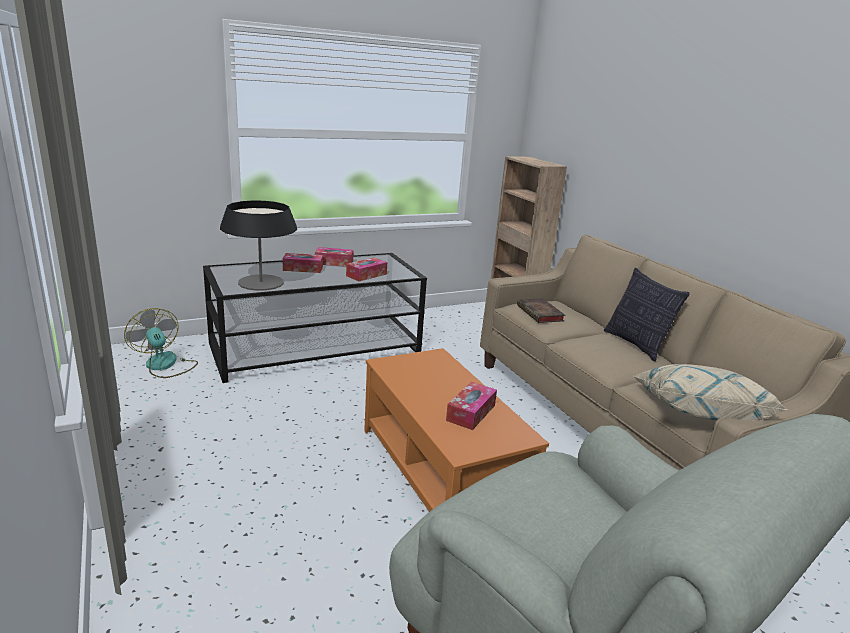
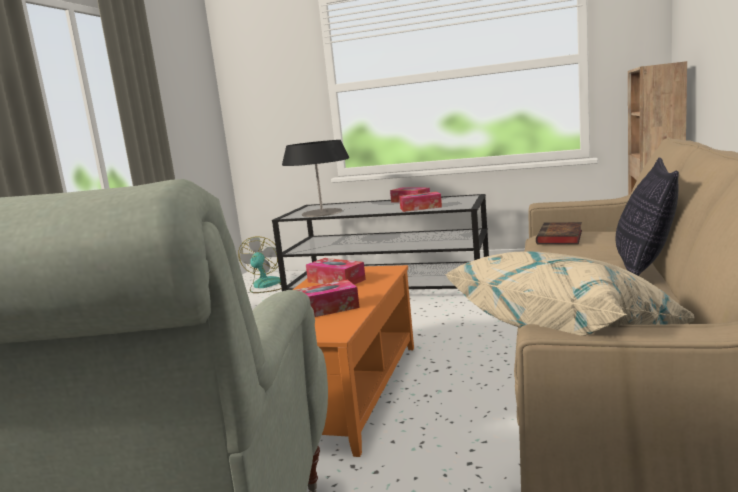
camera: 45 degrees right, 10 degrees down
tissue box [283,253,323,273] -> tissue box moved to [306,258,366,285]

